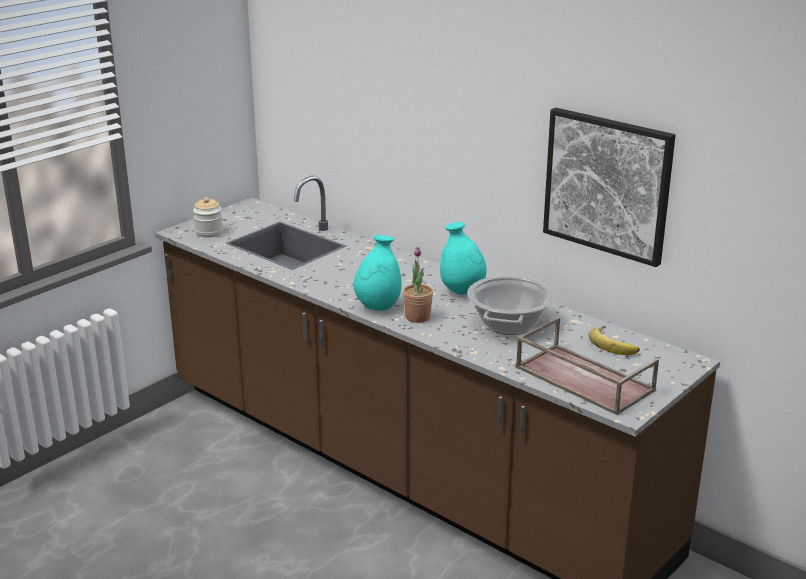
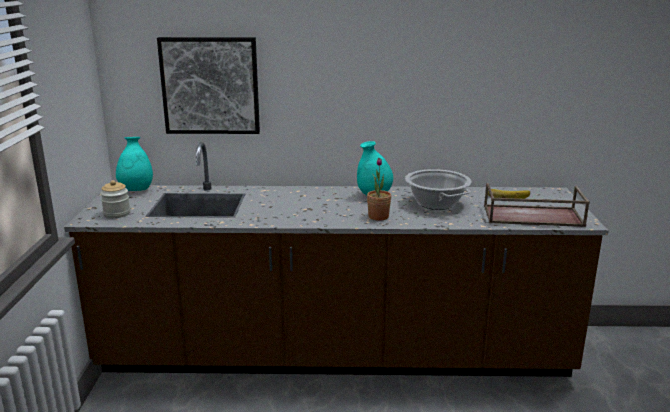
camera: 40 degrees left, 5 degrees down
turquoise vase [353,235,402,311] -> turquoise vase moved to [116,137,153,191]
picture [543,108,676,267] -> picture moved to [157,37,260,134]

